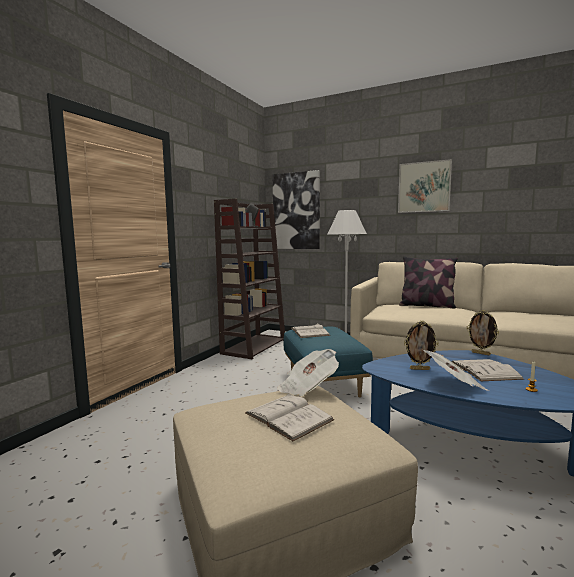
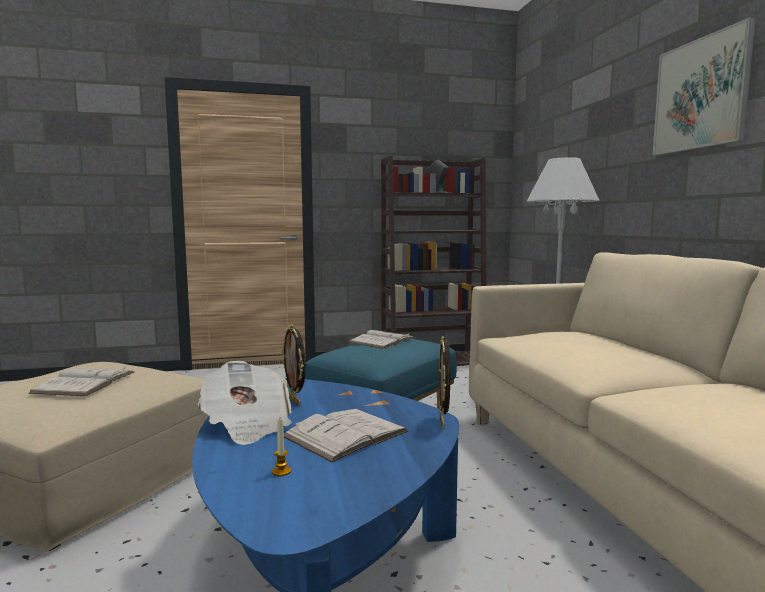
camera: 50 degrees right, 0 degrees up
picture [273,170,320,249] -> none
newspaper [277,349,339,396] -> none
pillow [399,256,458,309] -> none

